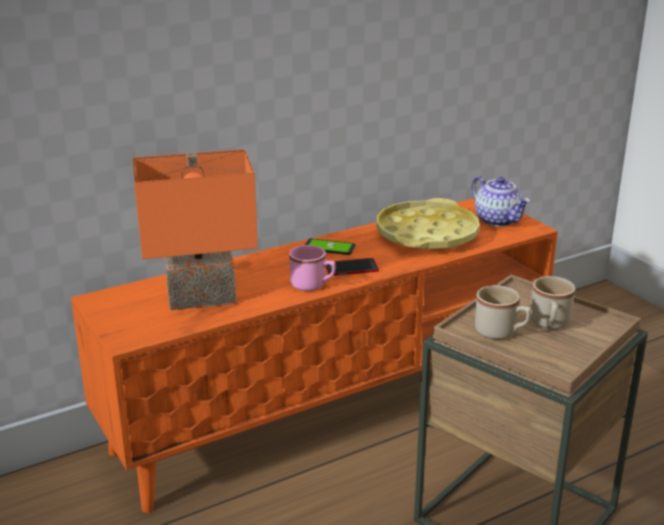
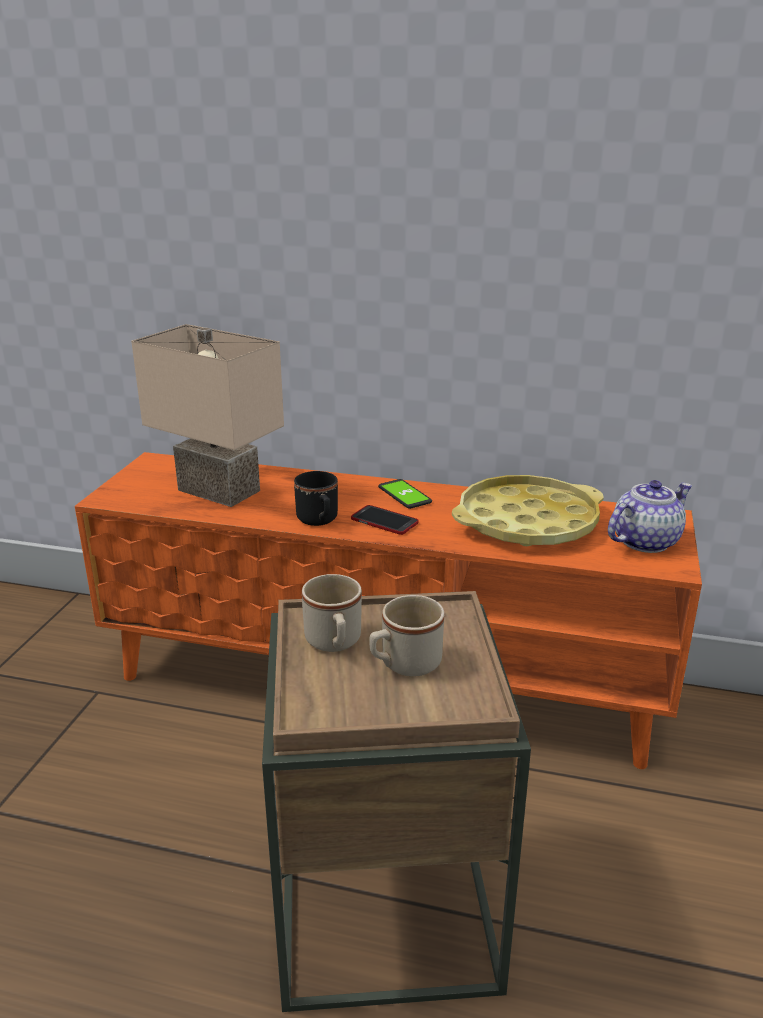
camera: 45 degrees right, 0 degrees up
orange table lamp [132,149,258,310] -> beige table lamp [131,324,284,507]
pink mug [289,245,336,291] -> black mug [294,471,338,526]
teapot [471,176,530,227] -> teapot turned 135 degrees counterclockwise [608,480,692,553]

